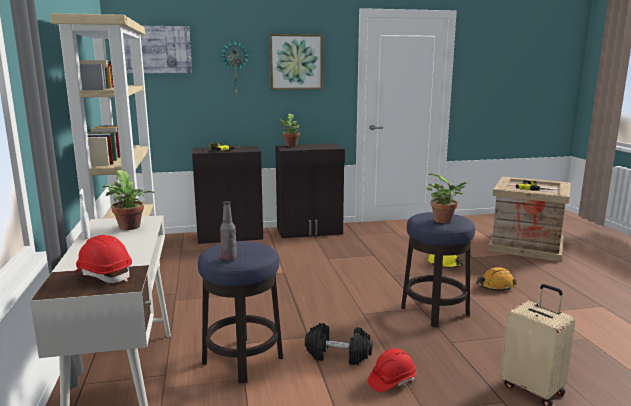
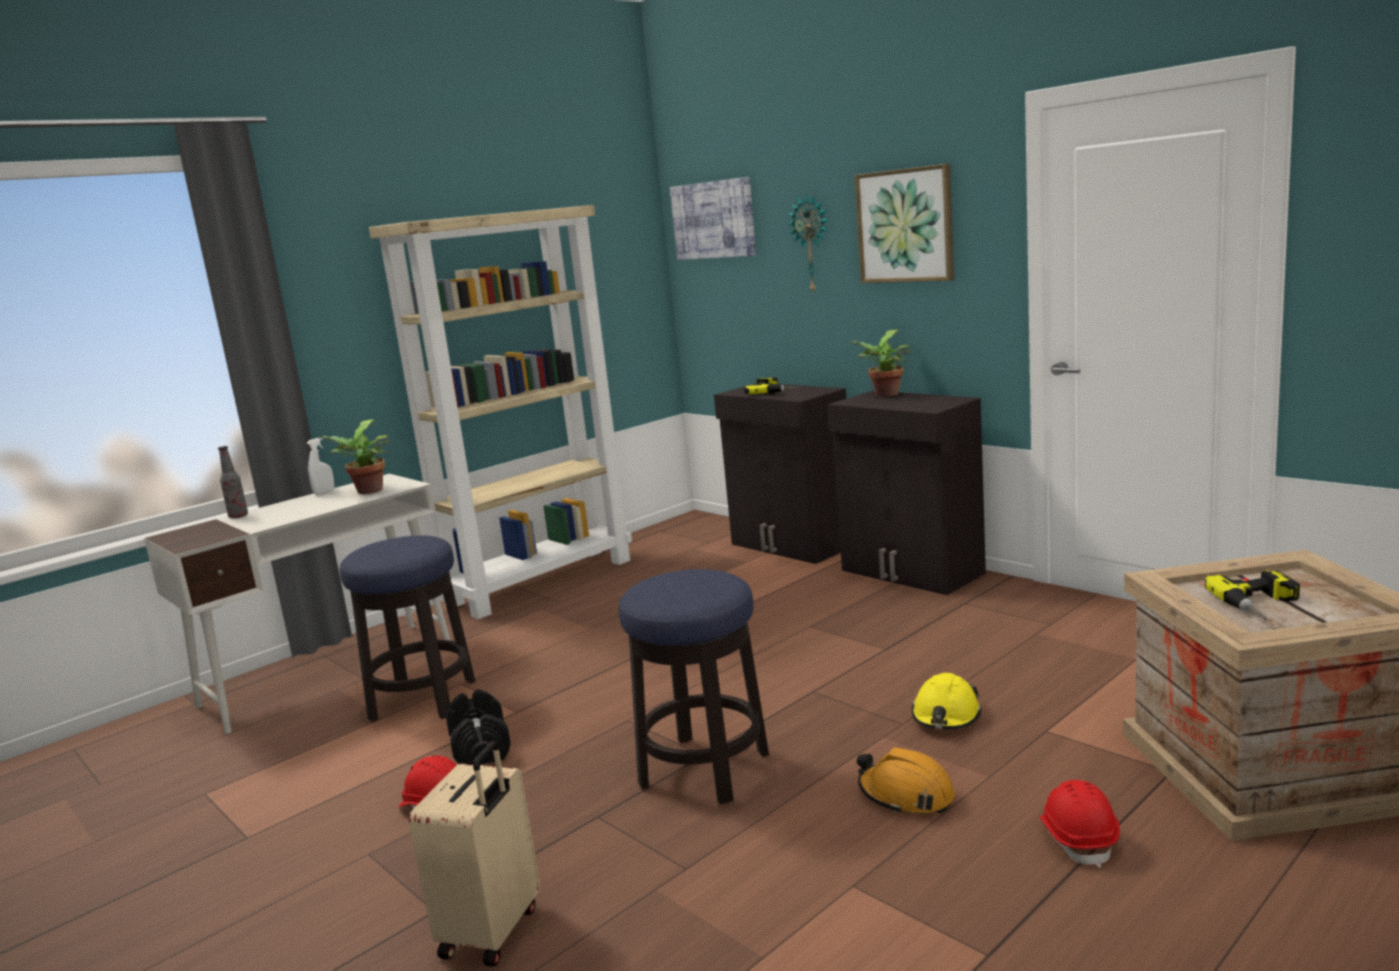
camera: 60 degrees right, 0 degrees up
red hard hat [73,235,132,283] -> red hard hat moved to [1039,780,1120,868]
bottle [220,201,237,261] -> bottle moved to [218,446,248,518]
potted plant [426,174,470,223] -> none

